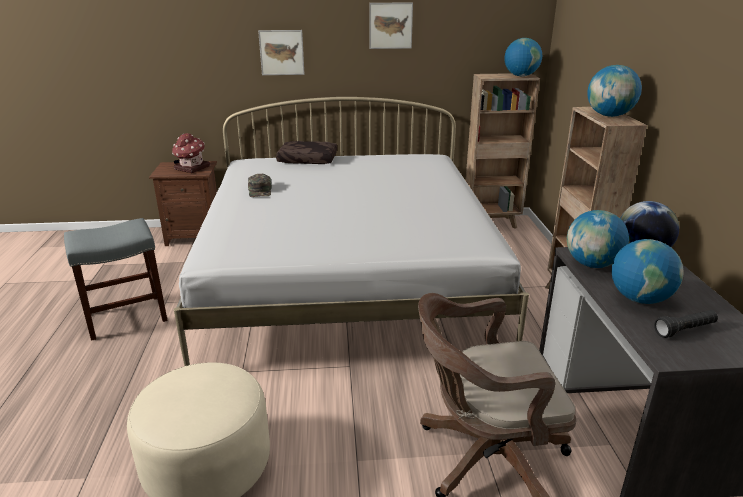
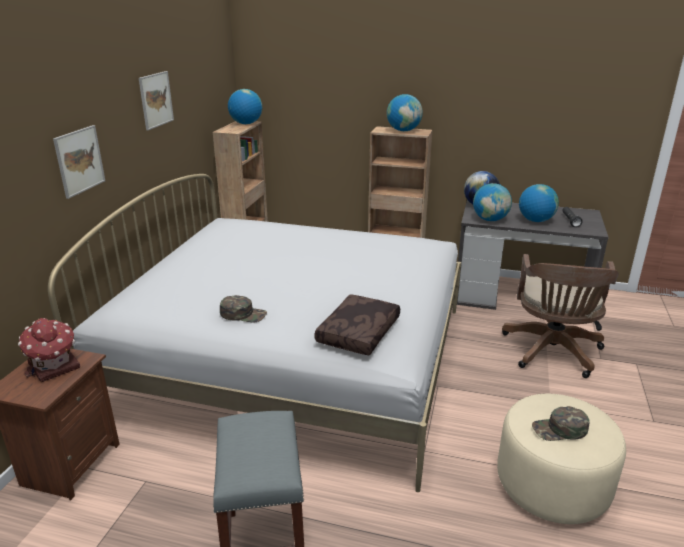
camera: 70 degrees left, 0 degrees up
brown pillow [276,141,337,164] -> brown pillow moved to [314,294,400,355]
none -> green cap [532,406,590,441]

